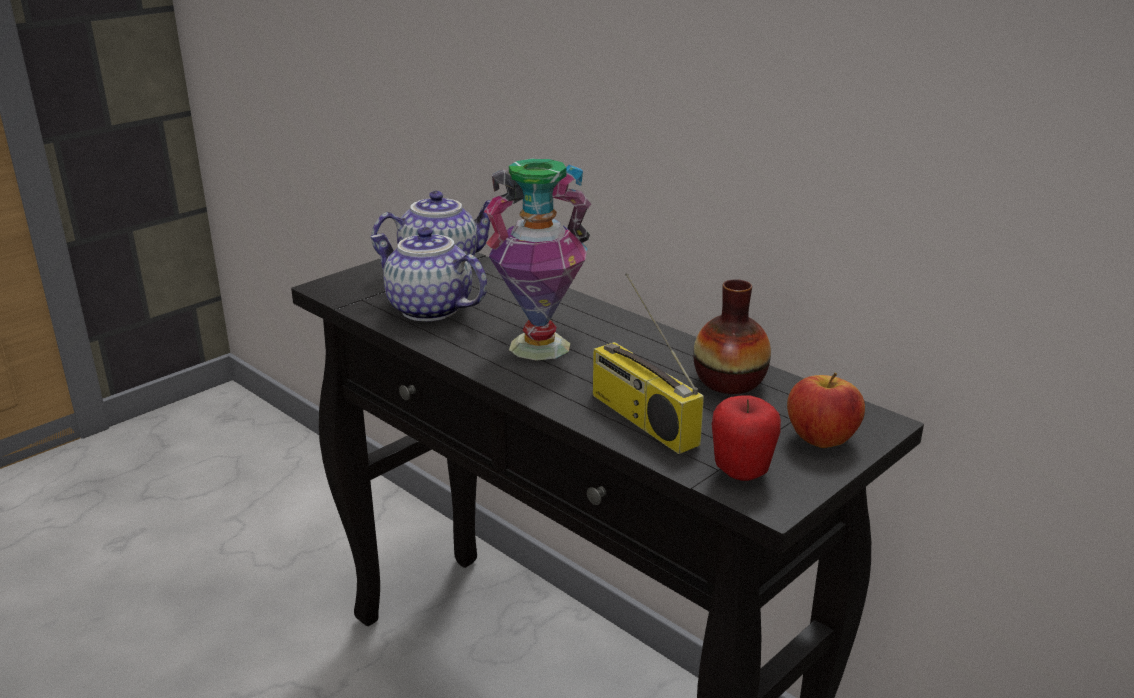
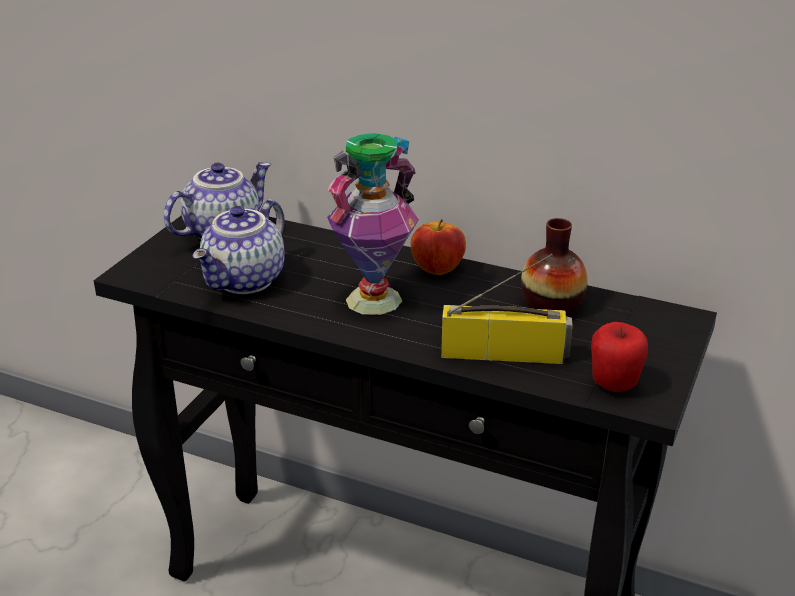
camera: 20 degrees left, 5 degrees up
teapot [370,227,487,321] -> teapot turned 75 degrees counterclockwise [193,199,285,294]
radio [593,273,704,454] -> radio turned 150 degrees clockwise [441,254,573,364]
apple [787,372,865,448] -> apple moved to [410,219,466,275]

